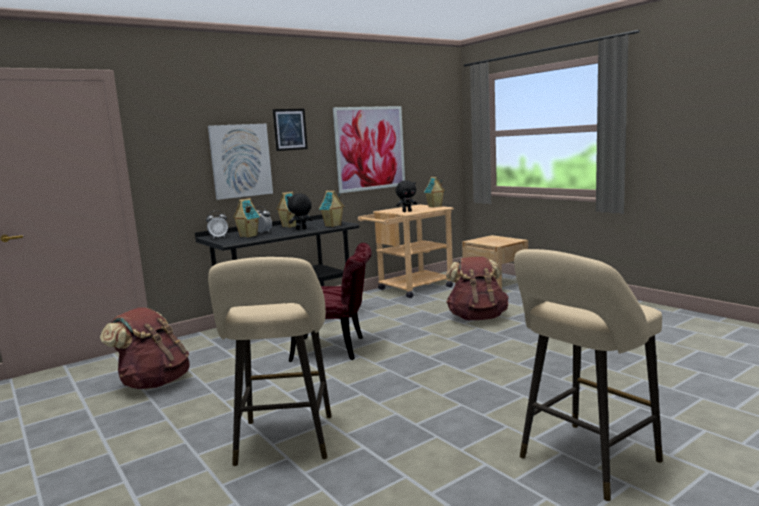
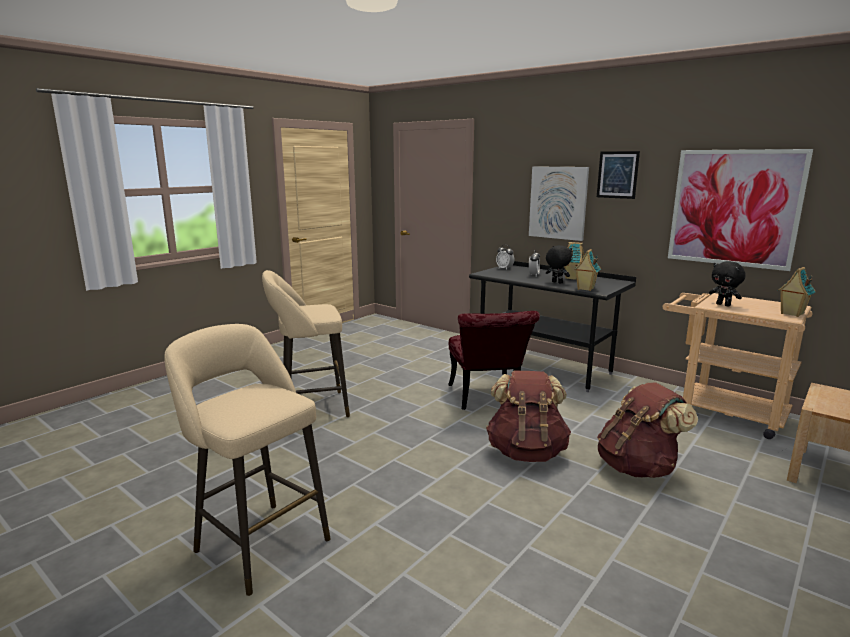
camera: 75 degrees right, 5 degrees up
brown backpack [100,307,189,389] -> brown backpack moved to [486,371,571,462]
toy house [233,198,260,238] -> none

